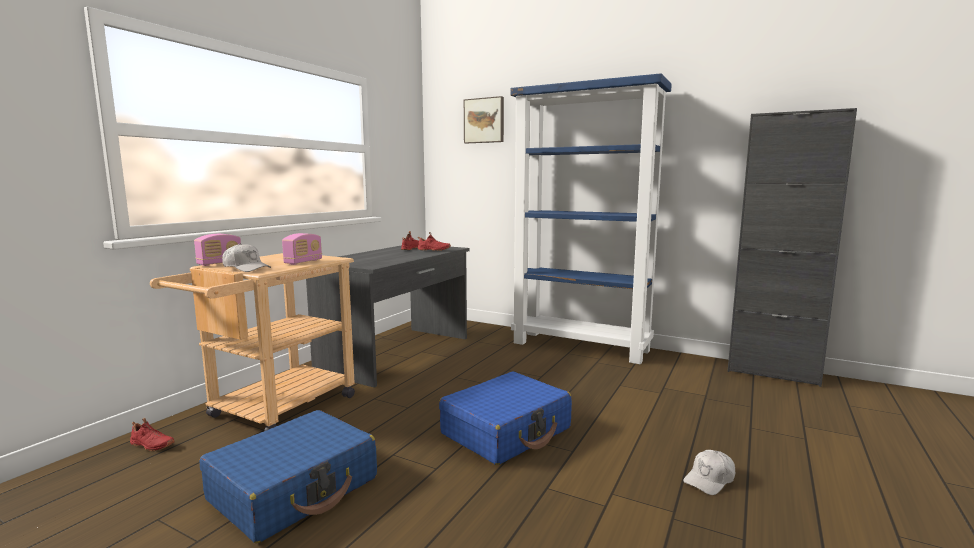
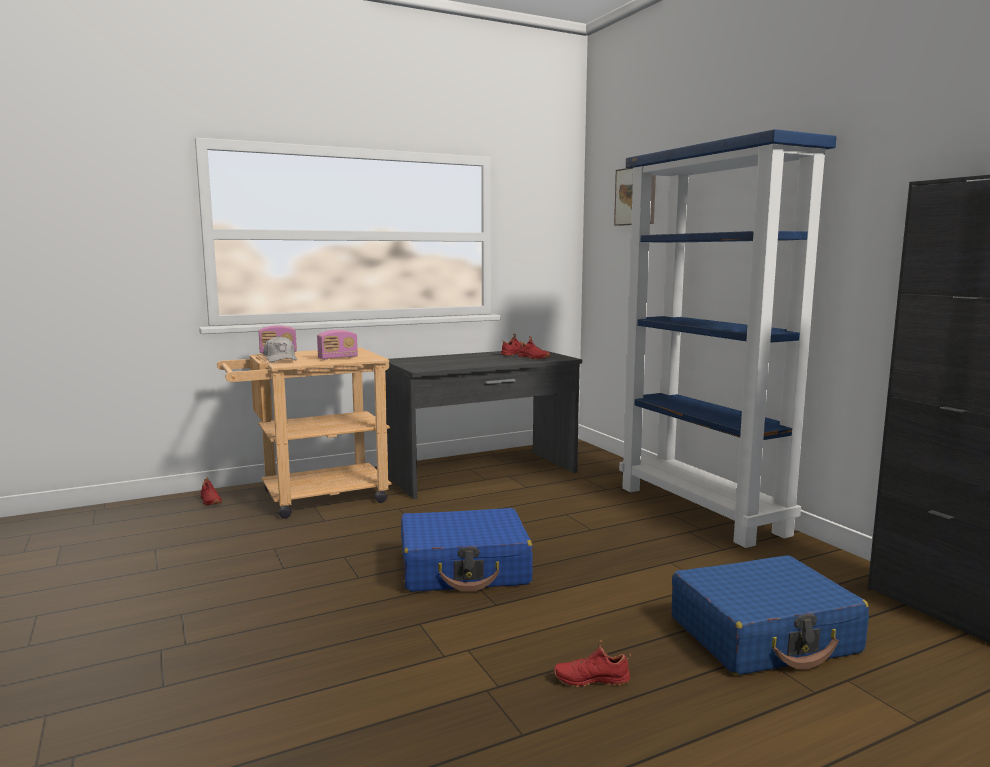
camera: 35 degrees right, 0 degrees up
blue suitcase [200,410,377,543] -> blue suitcase moved to [671,555,869,675]
white cap [683,450,735,495] -> red shoe [553,640,631,687]

